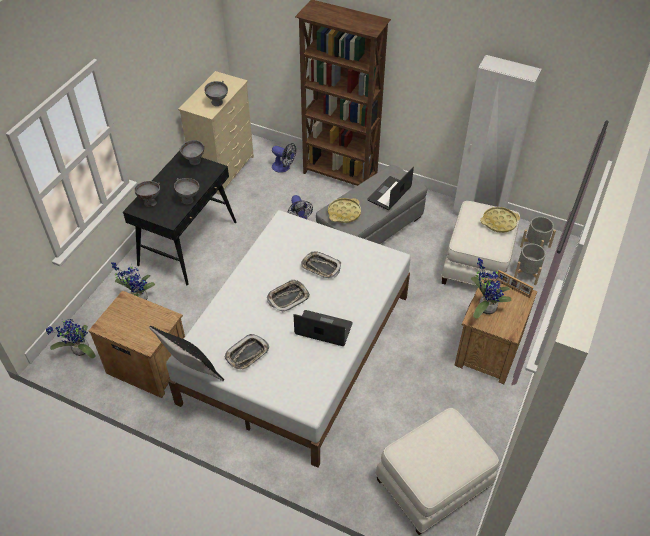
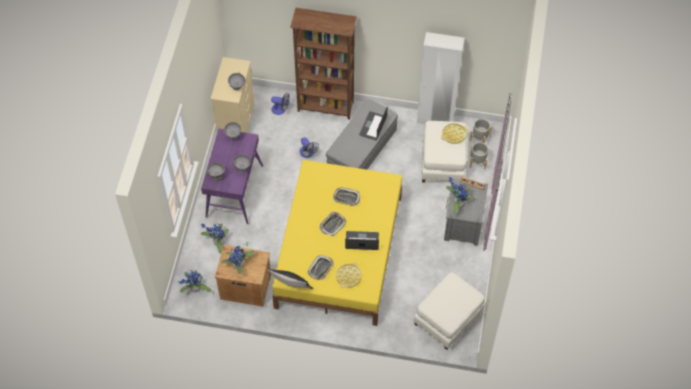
camera: 15 degrees left, 10 degrees up
black desk [123,151,237,285] -> purple desk [201,128,263,224]
white bed [166,210,411,468] -> yellow bed [272,160,402,326]
yellow tray [328,198,361,223] -> yellow tray moved to [336,263,362,288]
brown nightstand [454,276,537,384] -> grey nightstand [444,179,488,246]
none -> potted plant [221,242,255,274]

